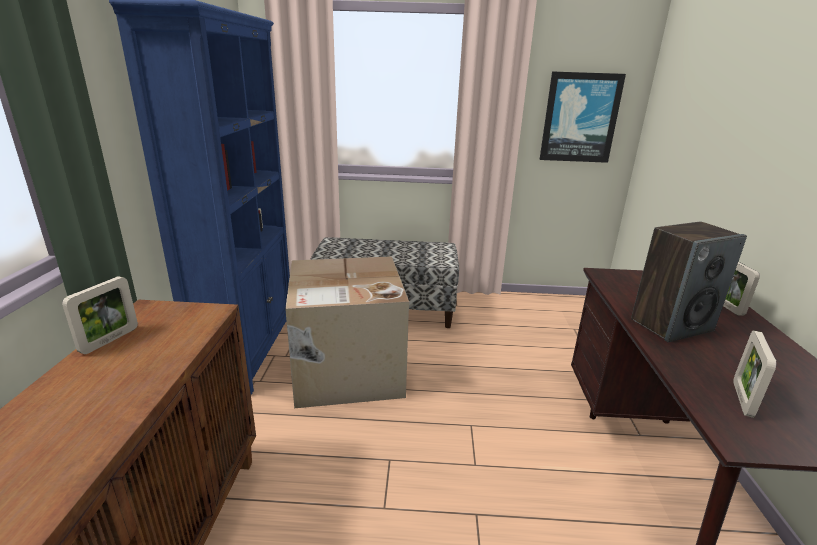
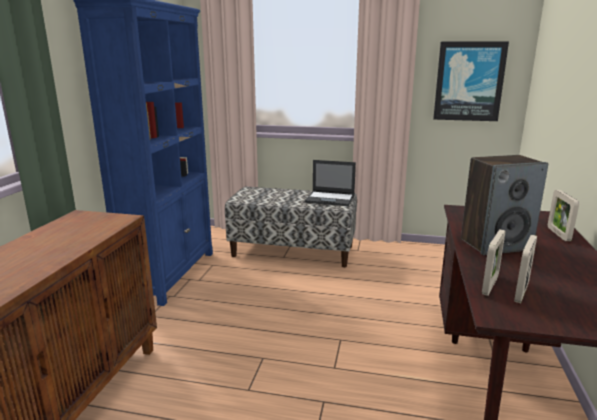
camera: 10 degrees right, 5 degrees down
picture frame [62,276,138,354] -> picture frame moved to [482,229,505,296]
cardboard box [285,256,409,408] -> none
none -> laptop [305,160,356,206]

